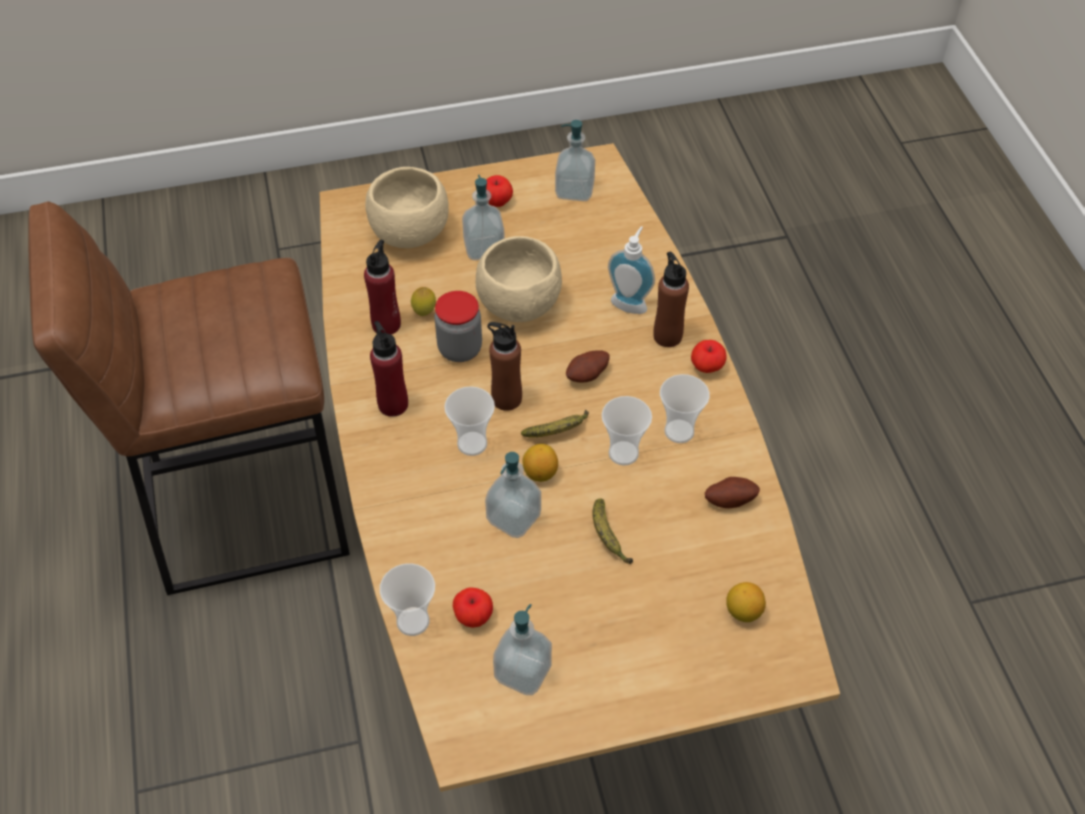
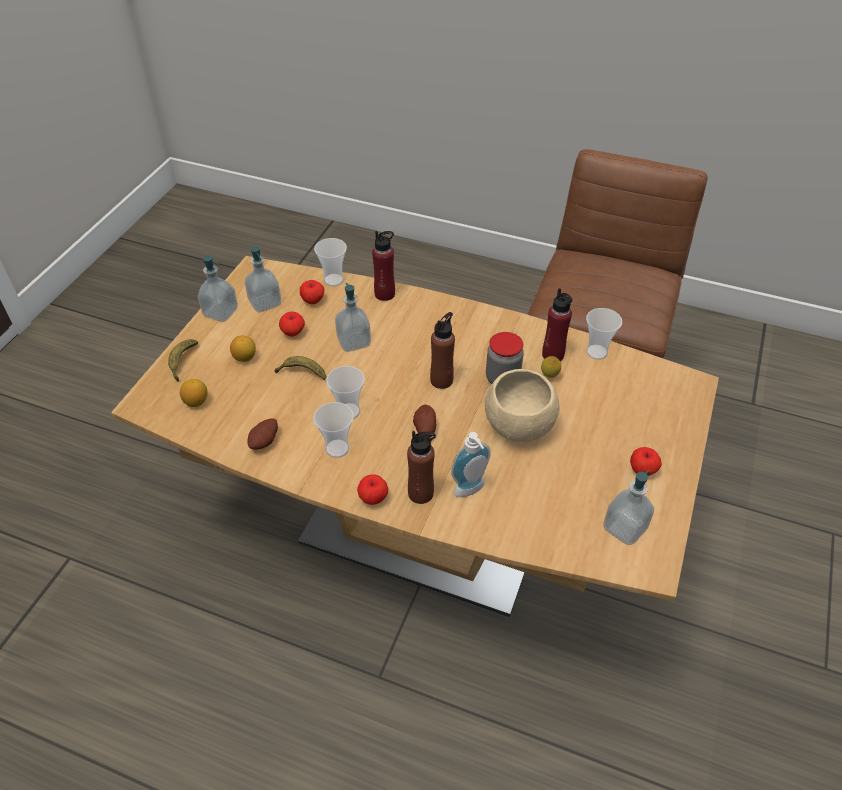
camera: 125 degrees right, 5 degrees down
beige bowl [365,167,449,248] -> none
red bottle [370,321,408,417] -> red bottle moved to [372,231,395,301]
cup [444,386,495,456] -> cup moved to [586,308,622,360]
soap dispenser [462,175,505,260] -> soap dispenser moved to [198,256,238,322]
banana [521,409,589,438] -> banana moved to [168,339,198,382]
lemon [523,444,558,482] -> lemon moved to [230,335,256,362]
none -> apple [279,312,305,337]

